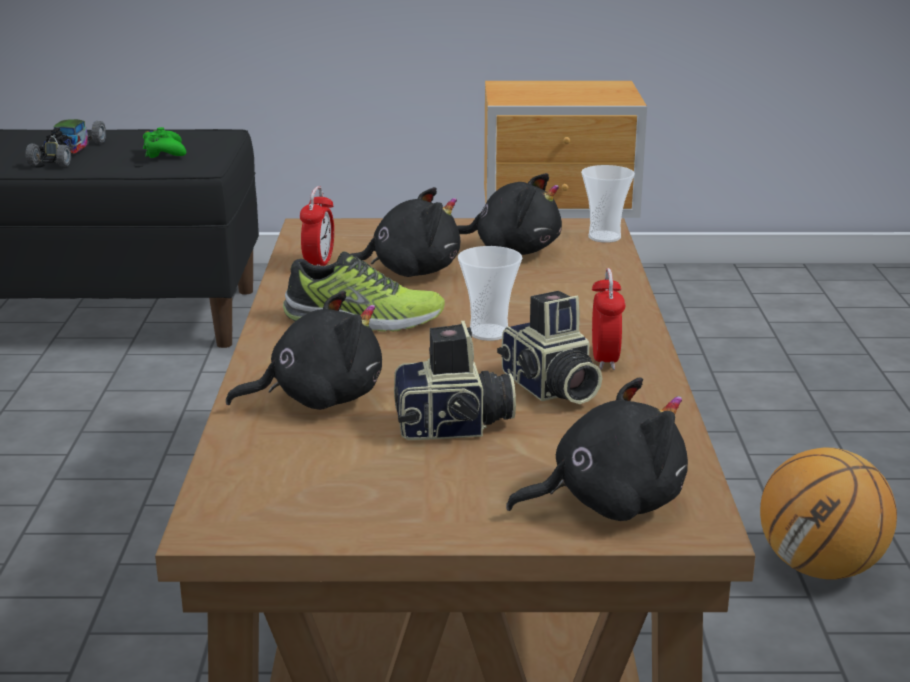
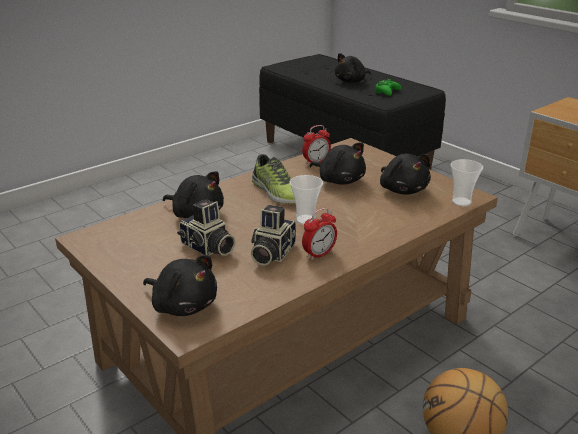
camera: 50 degrees right, 5 degrees up
toy car [25,119,106,167] -> black plush toy [335,53,371,83]

